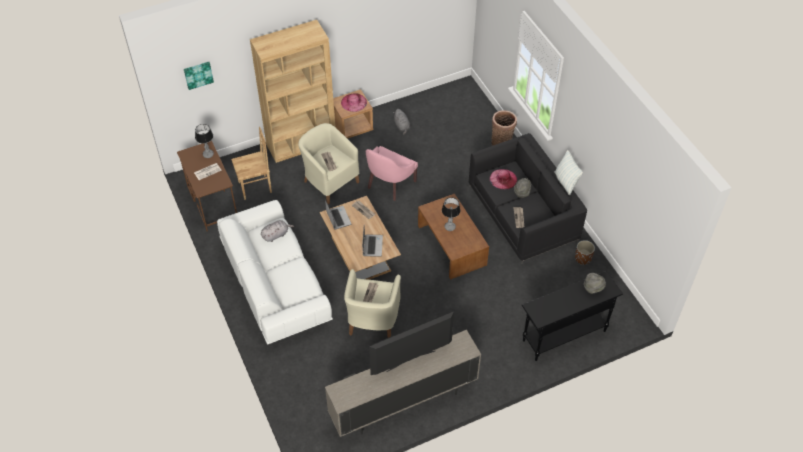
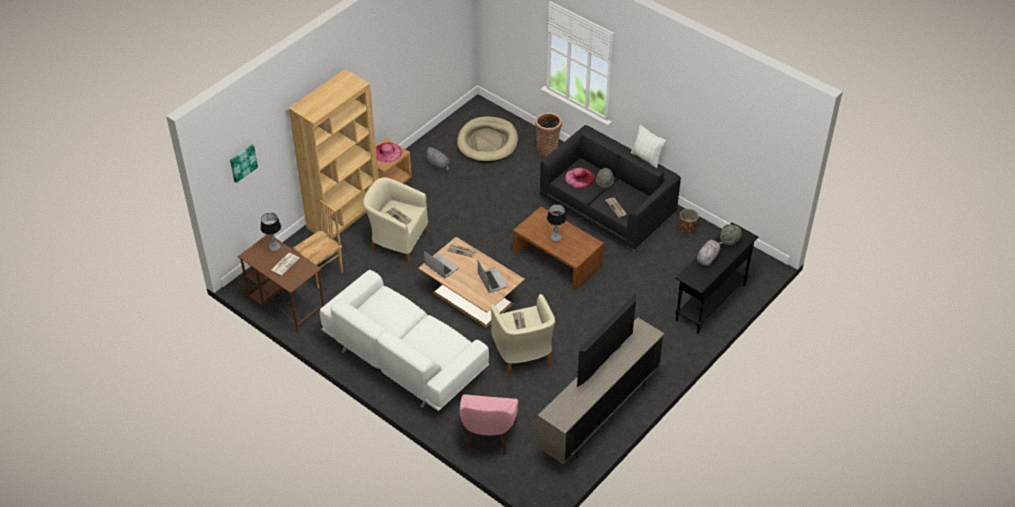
camera: 25 degrees left, 5 degrees down
grey plush toy [261,220,294,242] -> grey plush toy moved to [697,240,723,266]
pink armchair [366,146,418,201] -> pink armchair moved to [459,394,518,455]
none -> beige dog bed [457,116,518,163]

